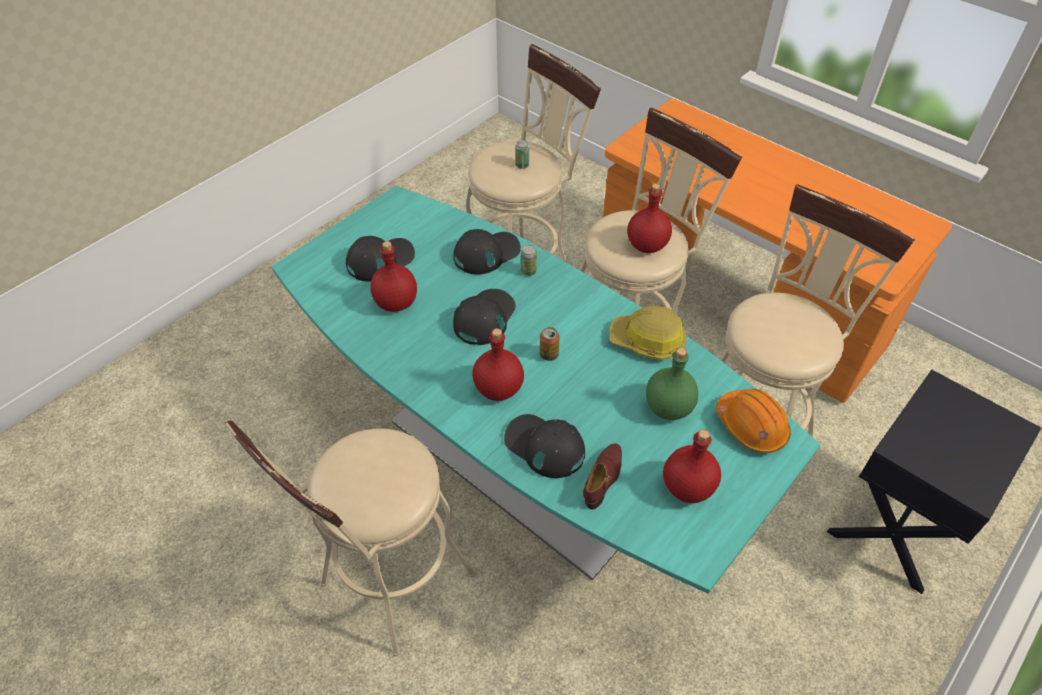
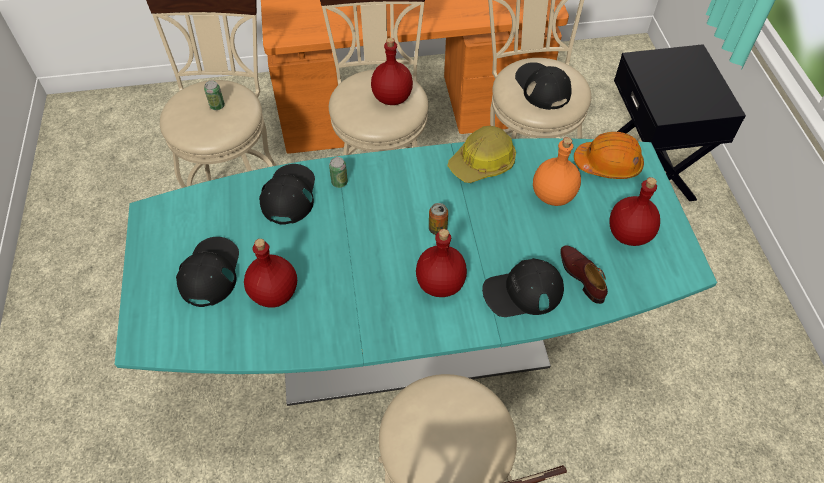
camera: 50 degrees left, 5 degrees up
black cap [453,289,516,345] -> black cap moved to [515,62,572,110]
green bottle [646,348,698,420] -> orange bottle [533,137,581,206]

